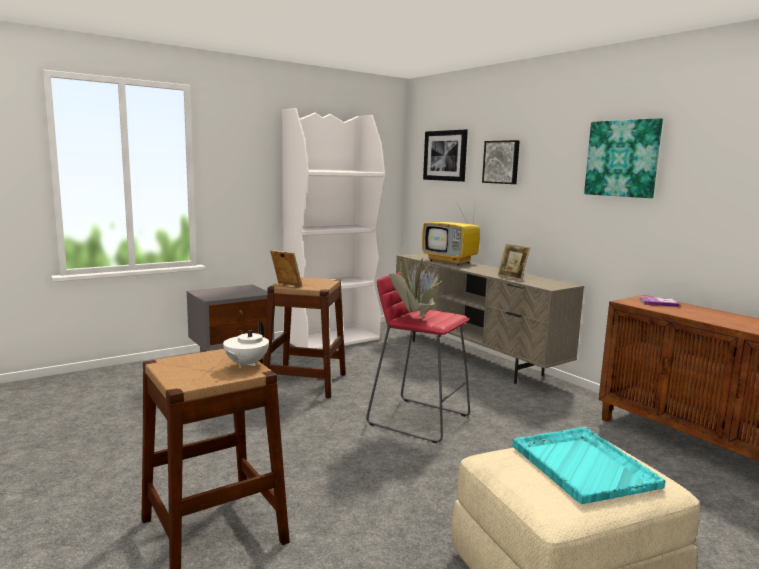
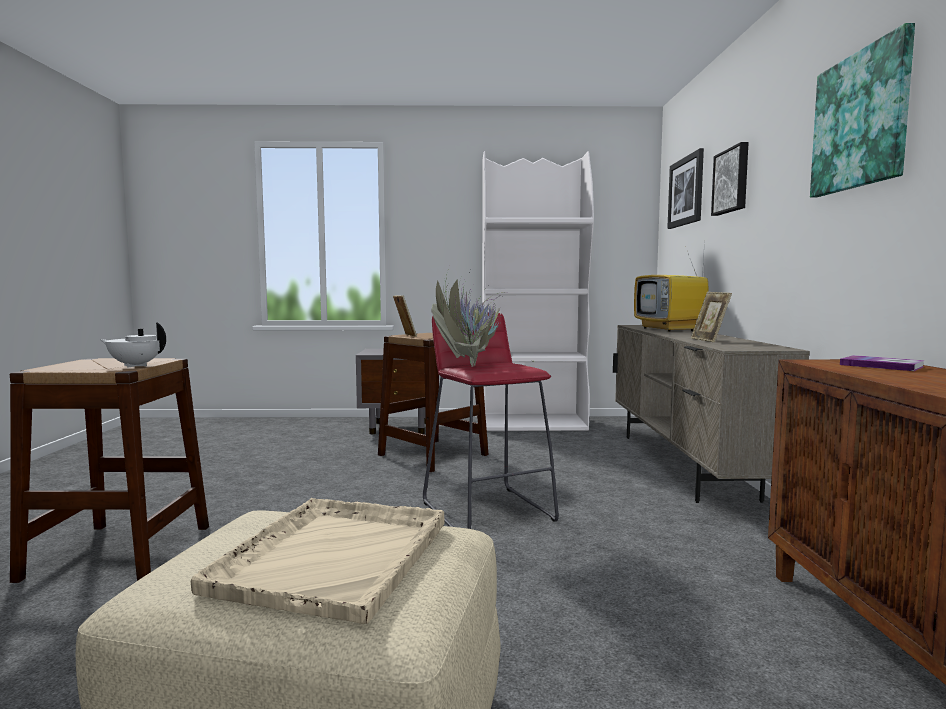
camera: 35 degrees right, 5 degrees down
white teapot [223,321,269,368] -> white teapot turned 45 degrees clockwise [100,322,166,368]
turquoise tray [512,427,666,504] -> beige tray [191,498,445,624]

